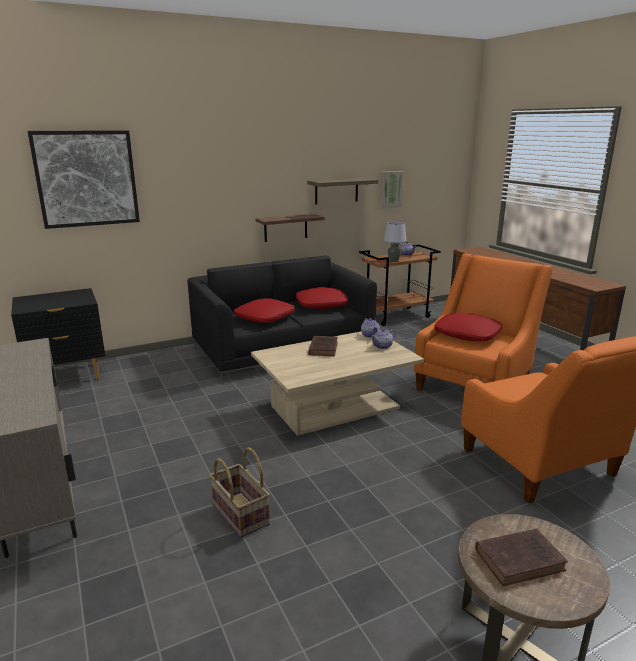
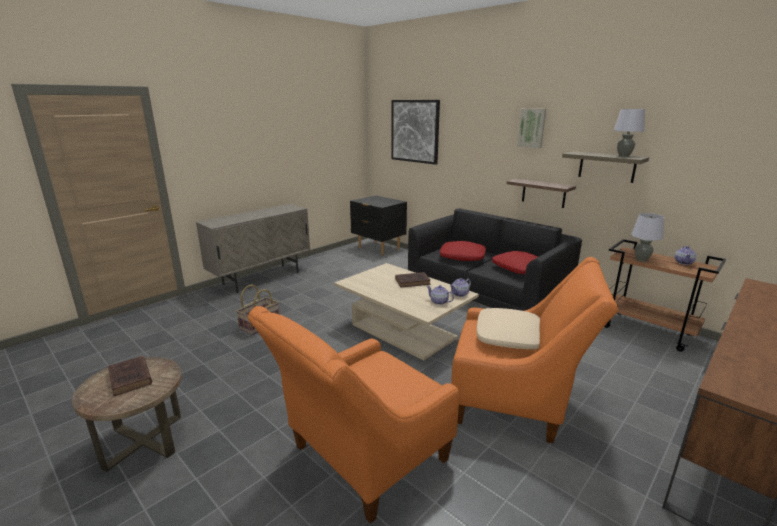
camera: 70 degrees right, 0 degrees up
picture [381,171,404,209] -> picture moved to [517,109,546,148]
red pillow [434,313,502,341] -> beige pillow [476,308,540,349]
none -> grey table lamp [614,109,645,157]

